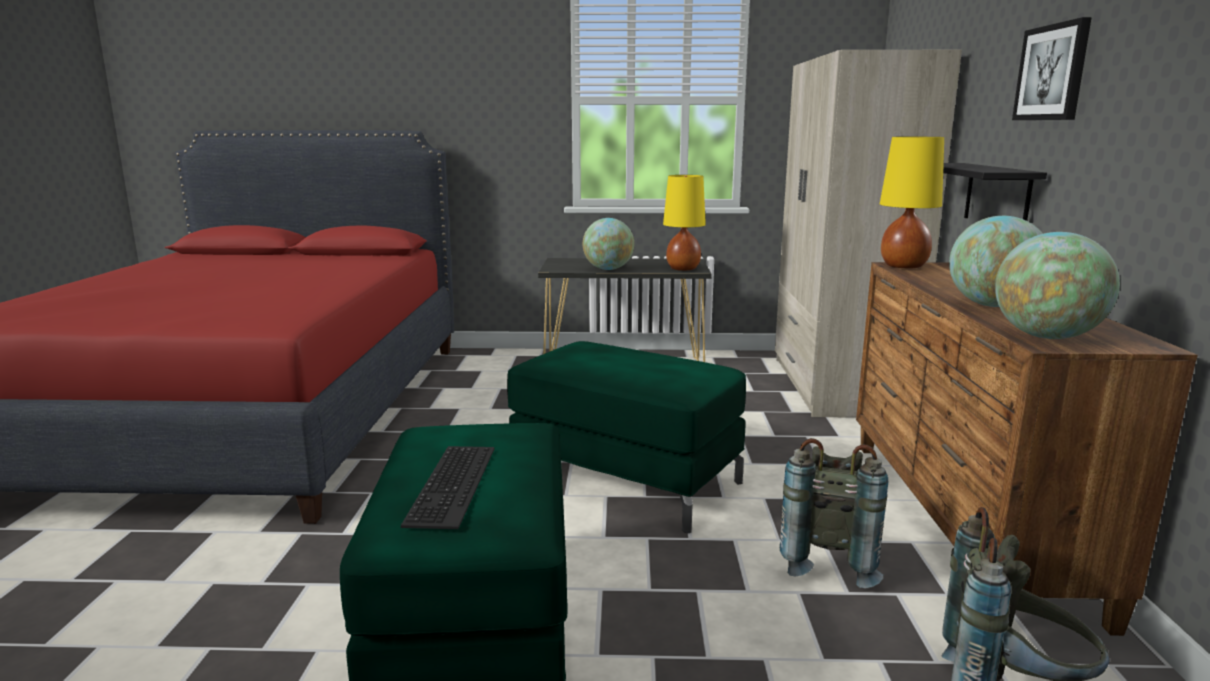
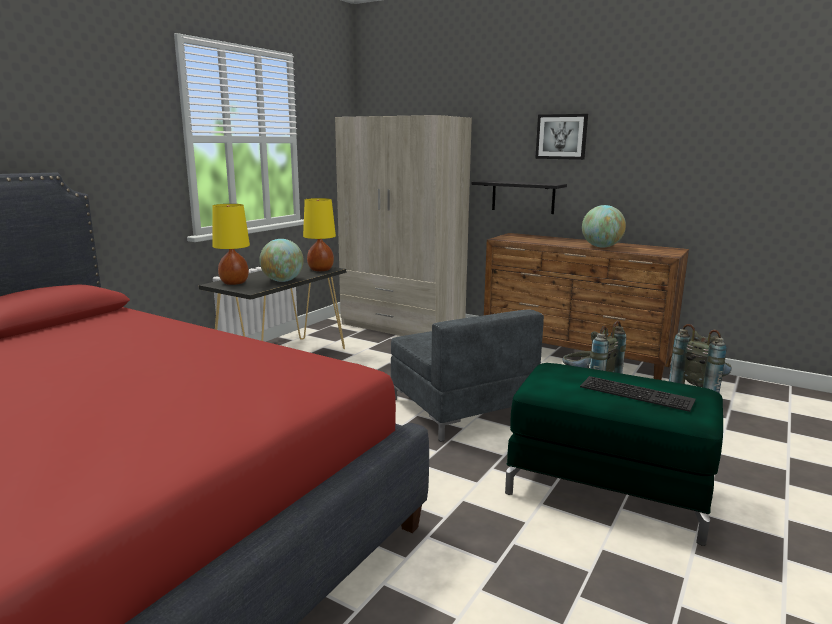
camera: 60 degrees left, 0 degrees up
green ottoman [507,341,746,533] -> grey armchair [391,310,544,442]
yellow table lamp [880,137,944,268] -> yellow table lamp moved to [213,204,250,285]
globe [995,232,1120,339] -> none

